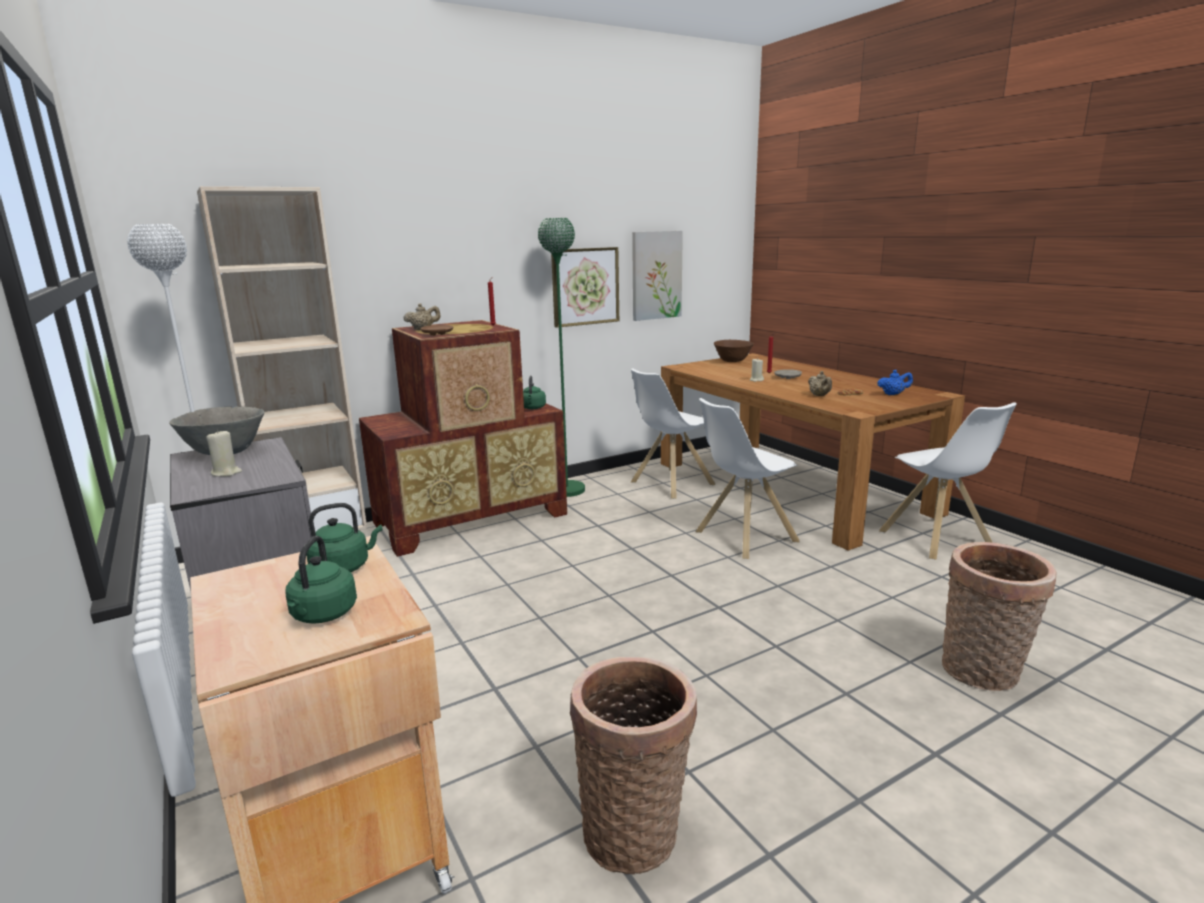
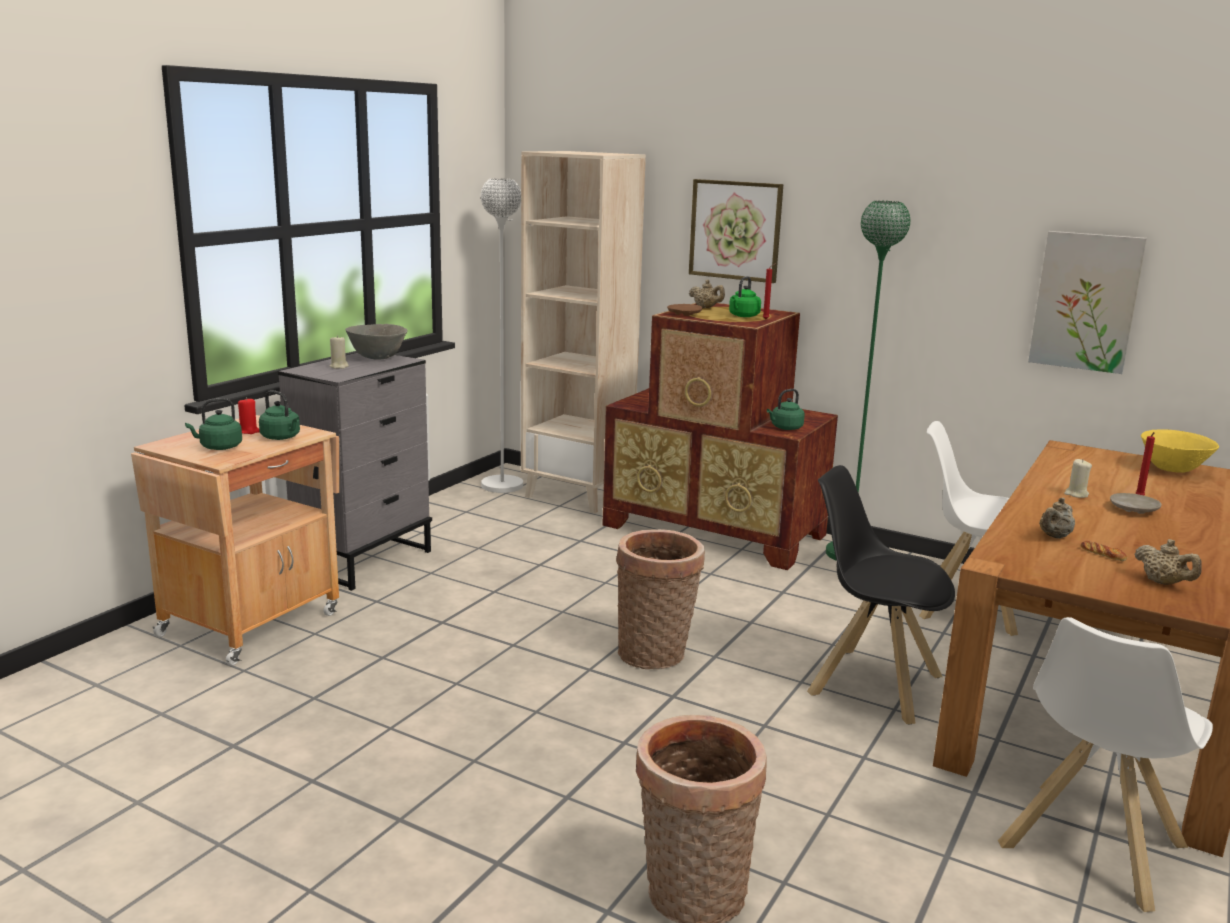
camera: 60 degrees right, 0 degrees up
picture [551,247,619,328] -> picture moved to [689,179,783,283]
basket [570,657,697,874] -> basket moved to [616,529,705,669]
white chair [696,398,800,559] -> black chair [807,465,955,724]
brown bowl [714,340,754,362] -> yellow bowl [1141,429,1219,473]
blue teapot [877,370,913,395] -> beige teapot [1134,539,1202,585]
none -> red candle [238,397,260,434]
none -> green kettle [729,276,761,317]

